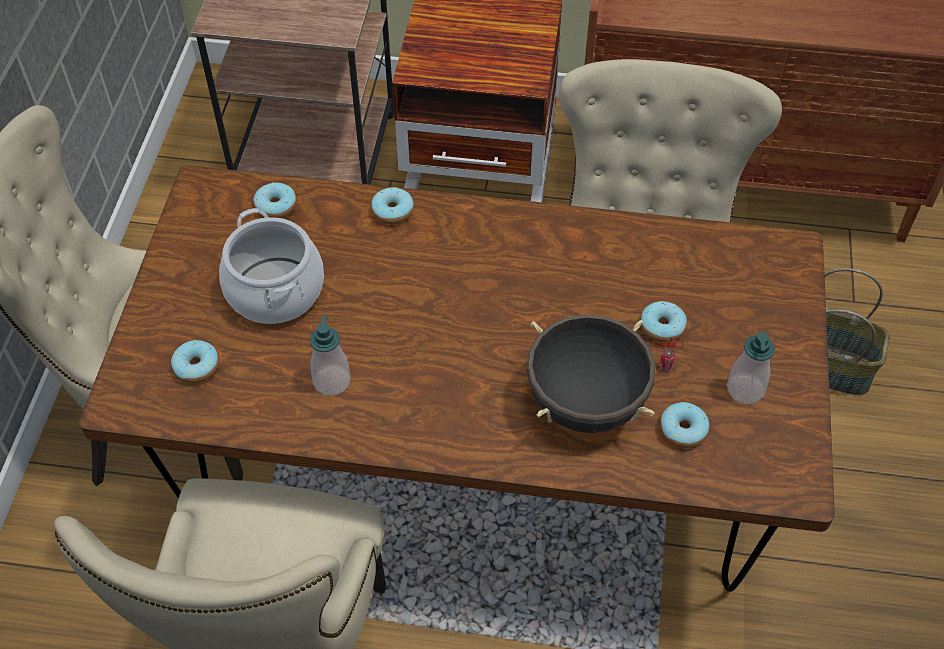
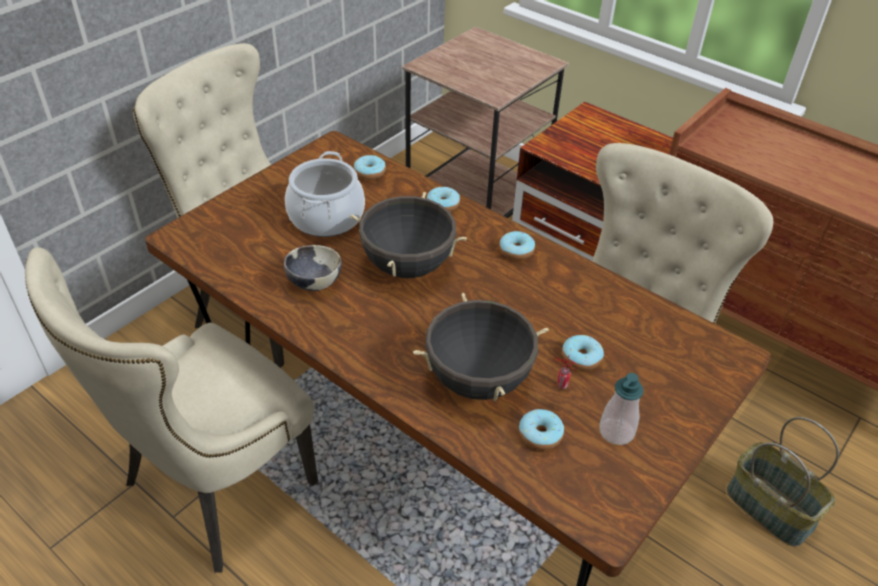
camera: 30 degrees right, 10 degrees down
donut [171,340,219,383] -> donut moved to [499,231,535,260]
soap dispenser [310,315,351,396] -> bowl [284,245,342,291]
none -> black cooking pot [350,192,467,278]

